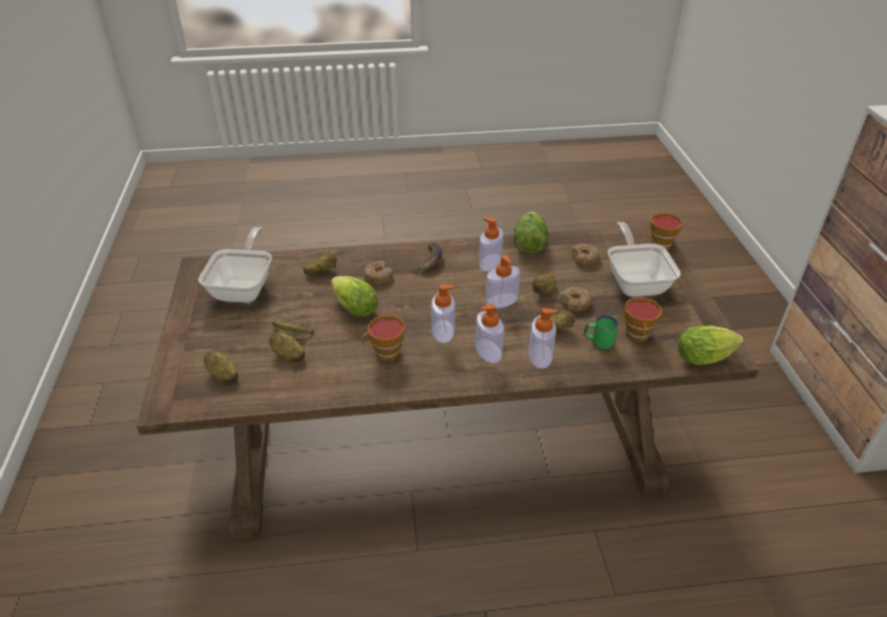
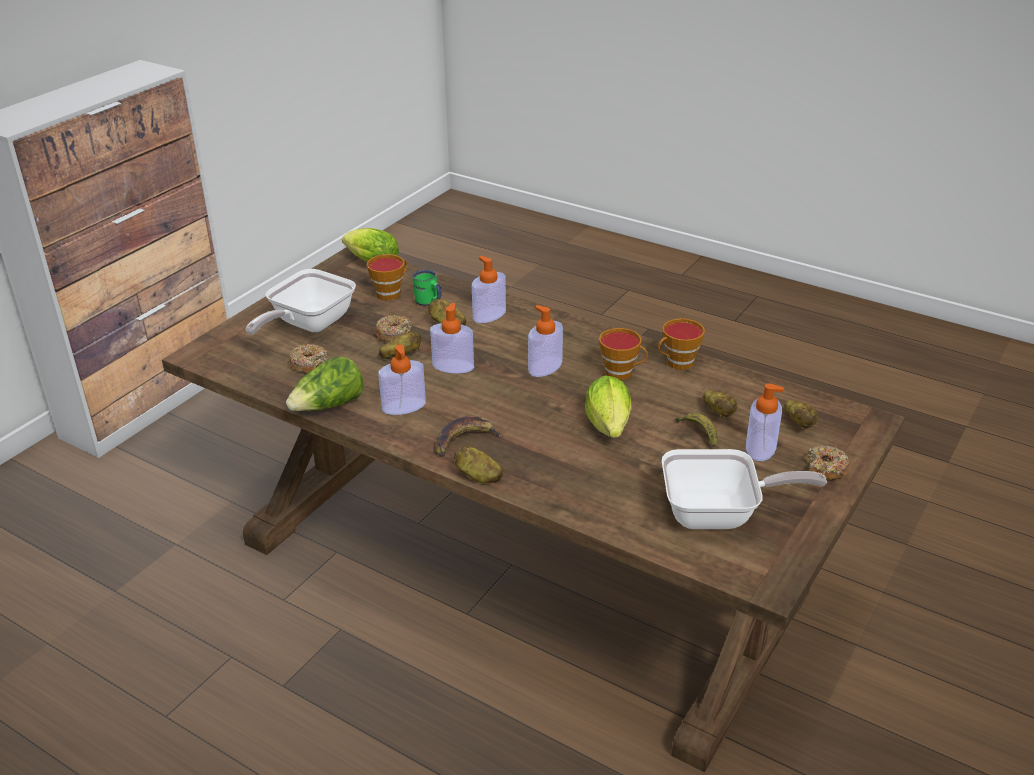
camera: 140 degrees left, 5 degrees down
frying pan [198,226,272,303] -> frying pan turned 135 degrees counterclockwise [662,449,827,529]
potato [303,253,337,275] -> potato moved to [454,446,503,483]
donut [363,260,393,285] -> donut moved to [806,446,850,481]
soap dispenser [476,303,504,363] -> soap dispenser moved to [746,383,784,461]
cup [650,213,683,250] -> cup moved to [658,318,705,370]

